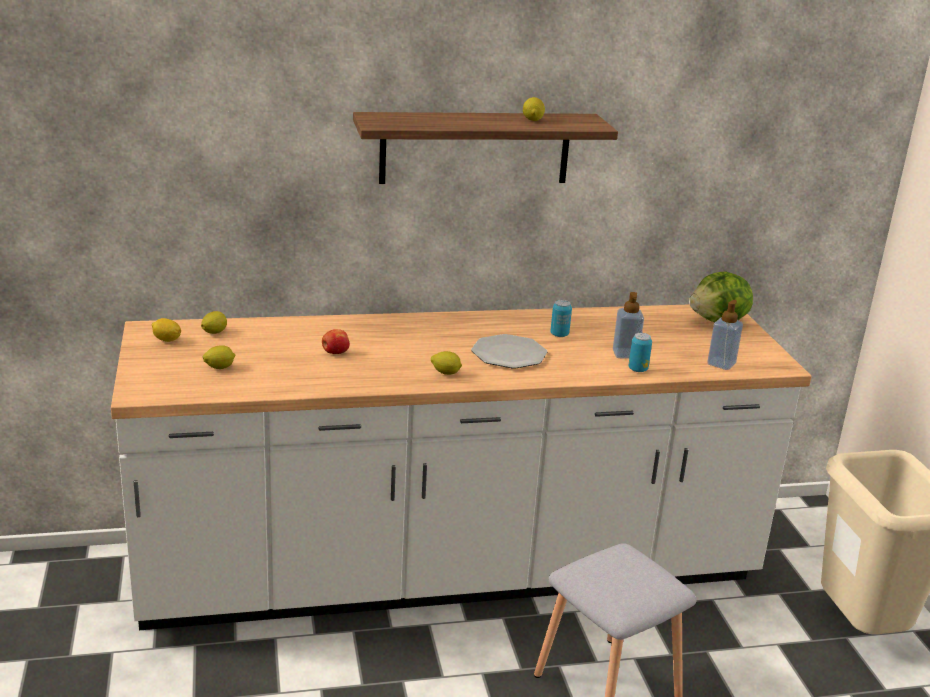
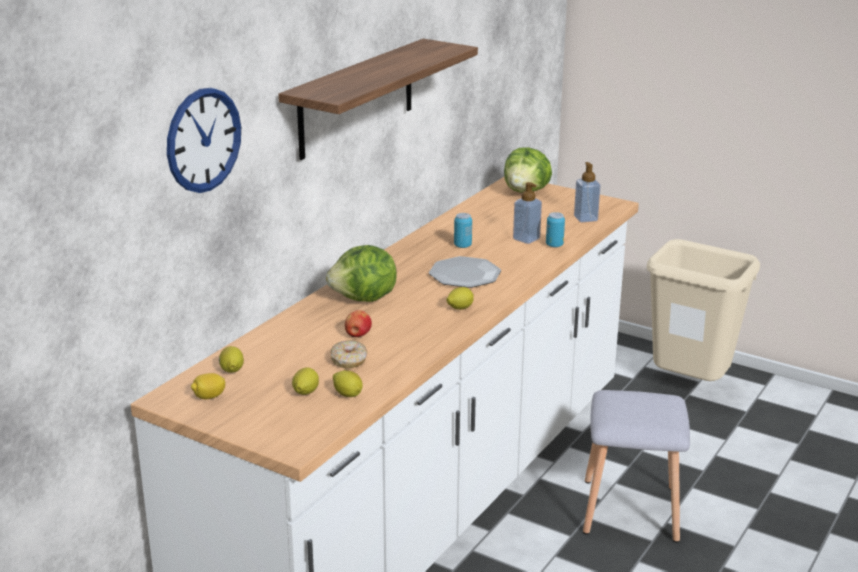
camera: 45 degrees left, 0 degrees up
lemon [523,97,545,121] -> lemon moved to [333,370,363,397]
none -> wall clock [167,88,241,193]
none -> lettuce [326,245,397,302]
none -> donut [331,341,367,369]

